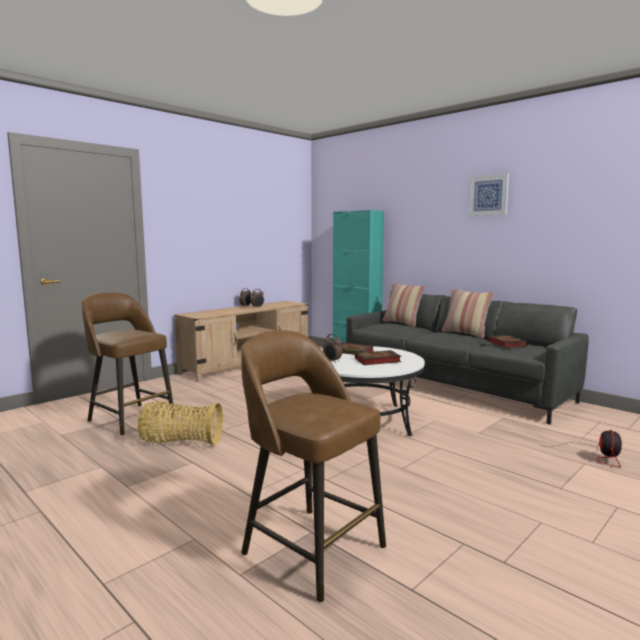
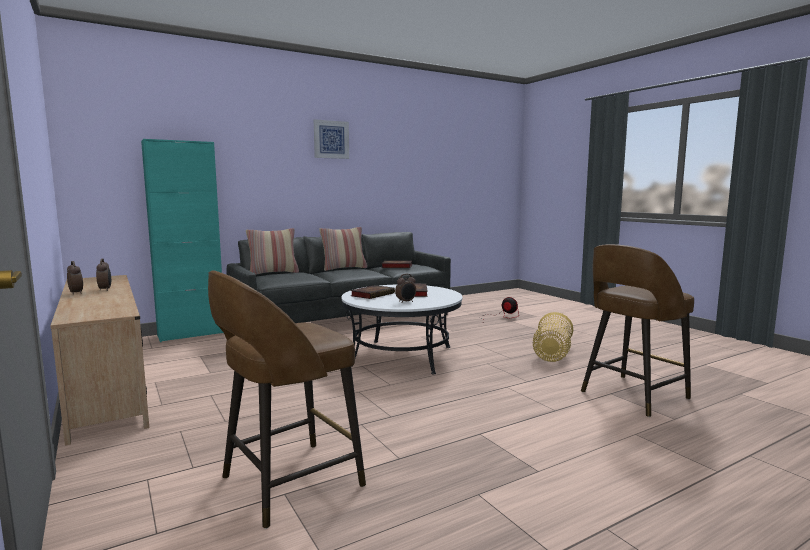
camera: 75 degrees left, 0 degrees up
basket [138,401,223,446] -> basket moved to [533,312,573,362]

